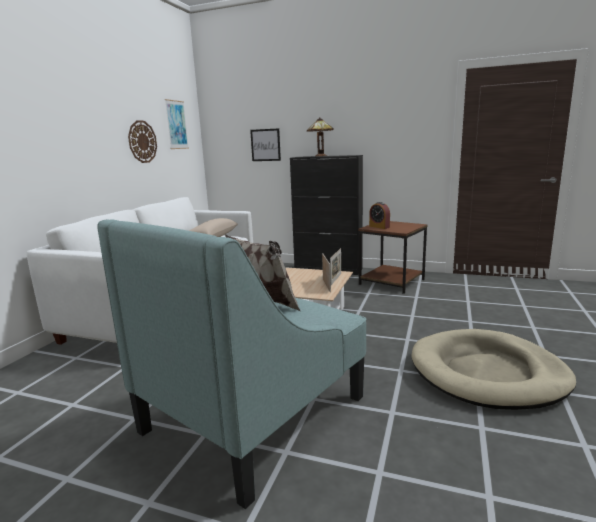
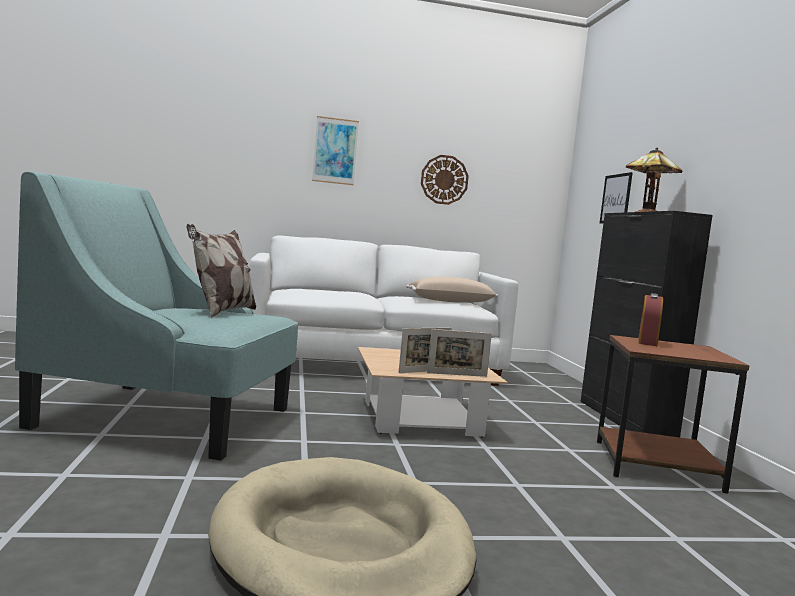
camera: 60 degrees right, 10 degrees down
picture [165,99,188,149] -> picture moved to [312,116,359,185]

